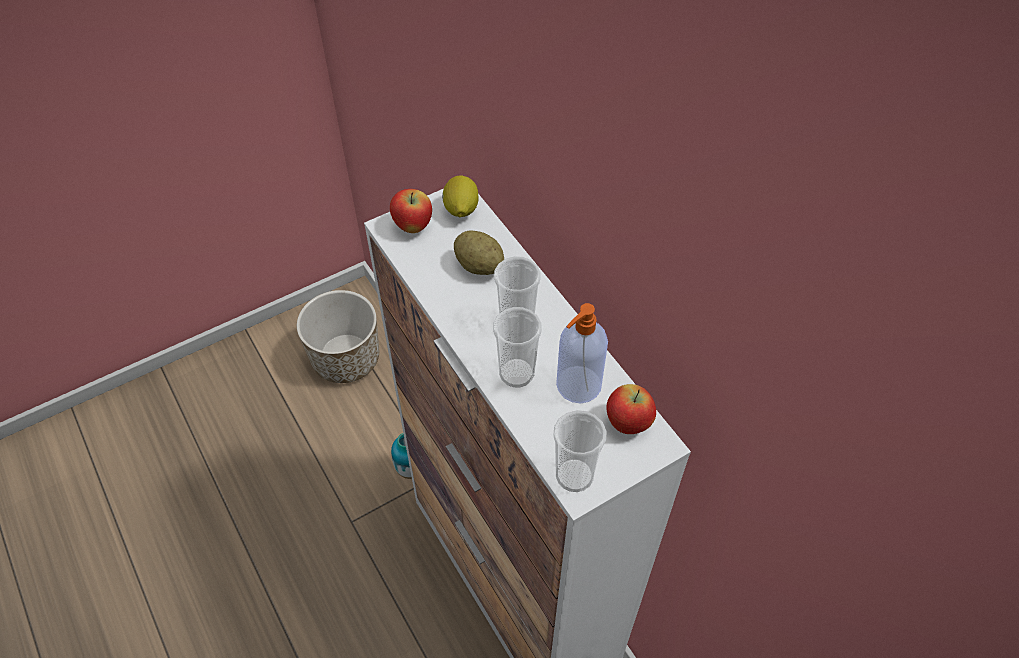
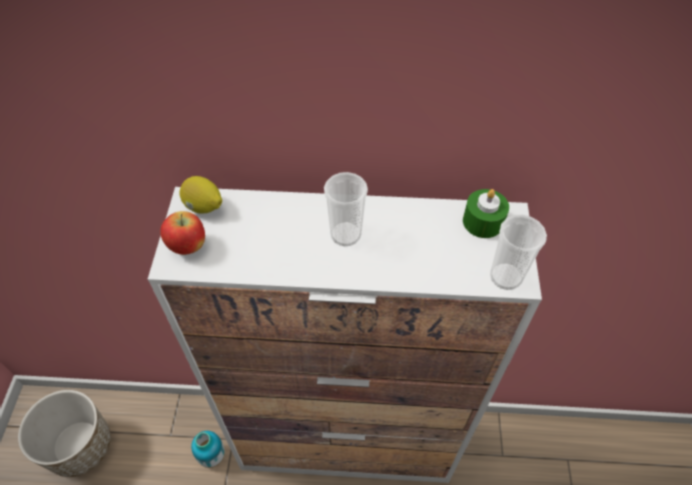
camera: 55 degrees left, 0 degrees up
potato [454,230,504,275] -> none
cup [493,307,542,387] -> none
soap dispenser [556,303,608,404] -> none
apple [606,384,656,434] -> green candle [463,189,509,238]

